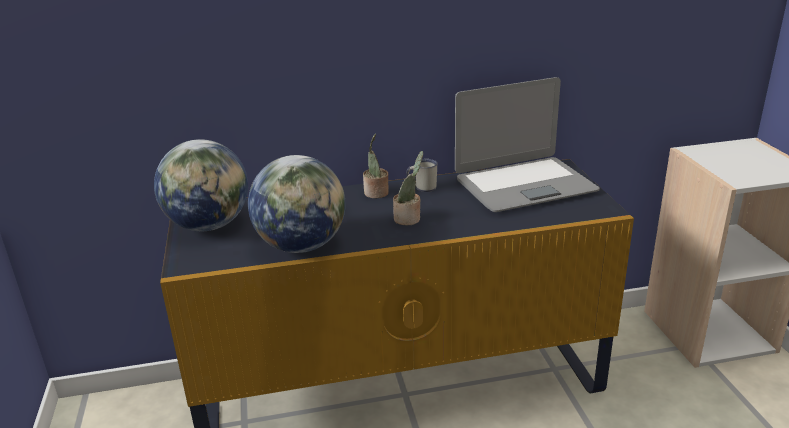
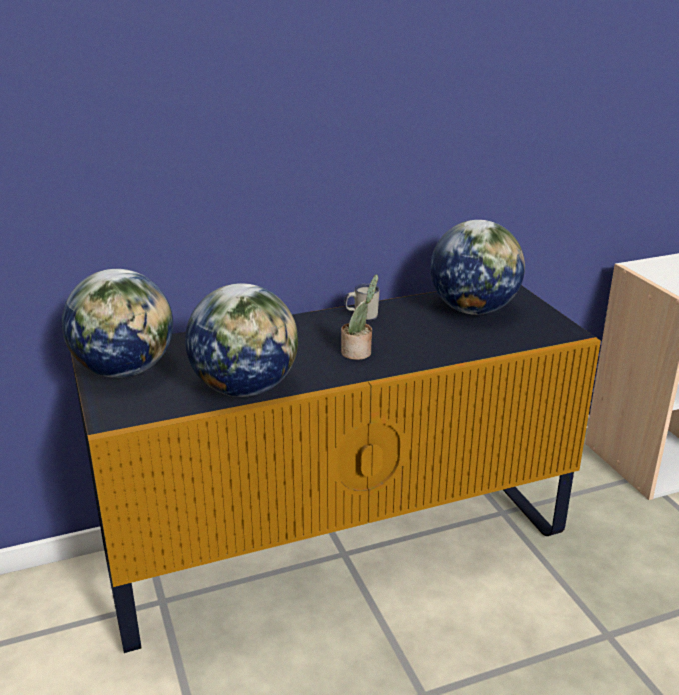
camera: 10 degrees left, 0 degrees up
potted plant [363,134,389,199] -> none
laptop [455,77,600,212] -> globe [430,220,525,315]

